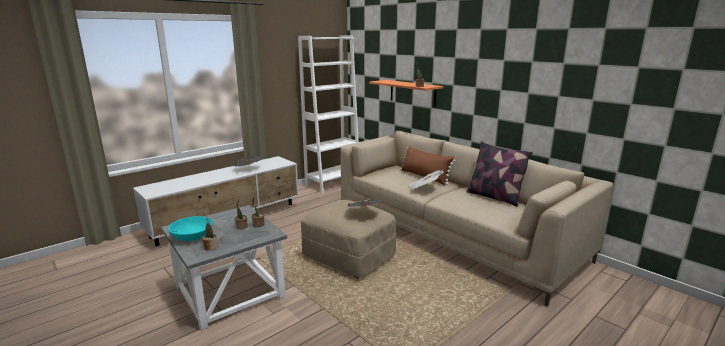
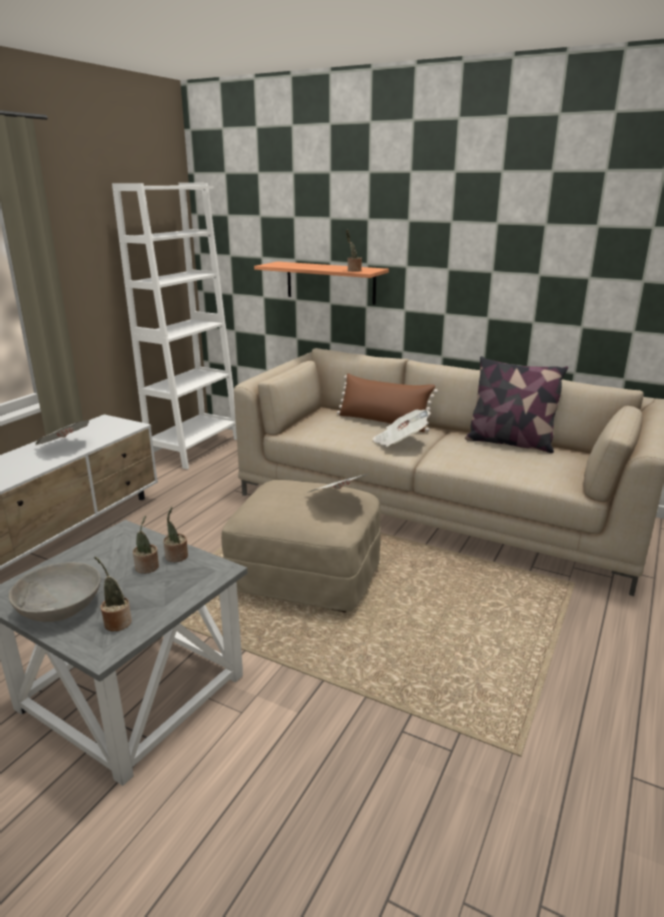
camera: 20 degrees left, 5 degrees up
turquoise bowl [168,216,213,241] -> grey bowl [9,562,101,622]

